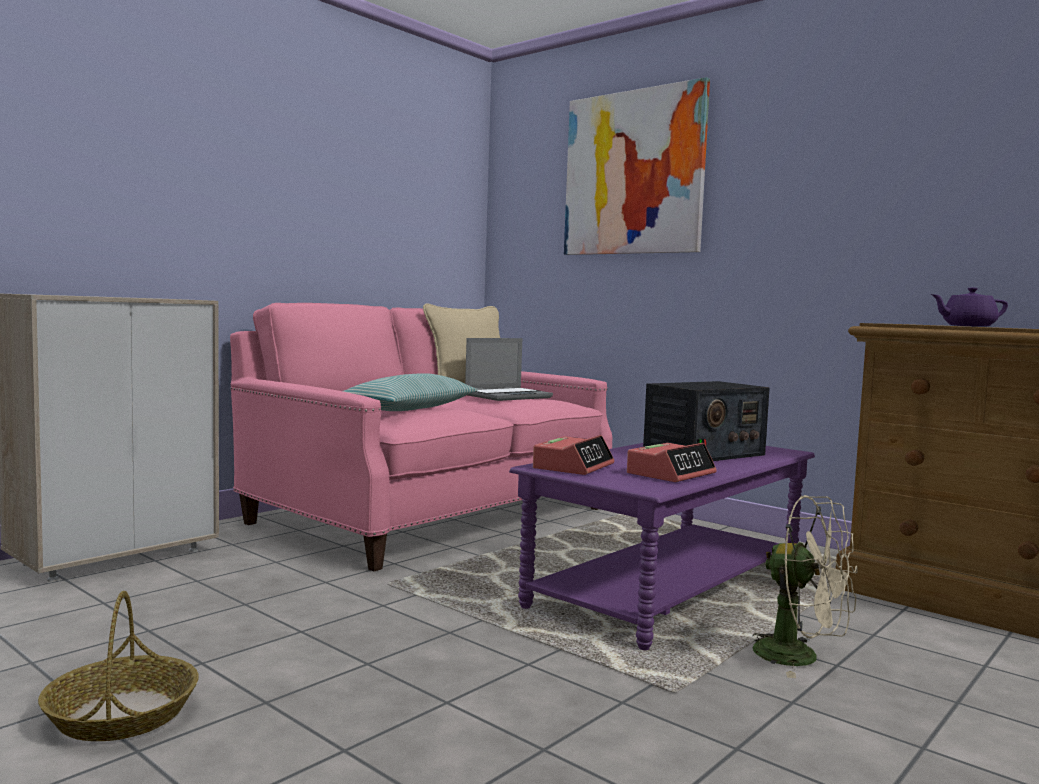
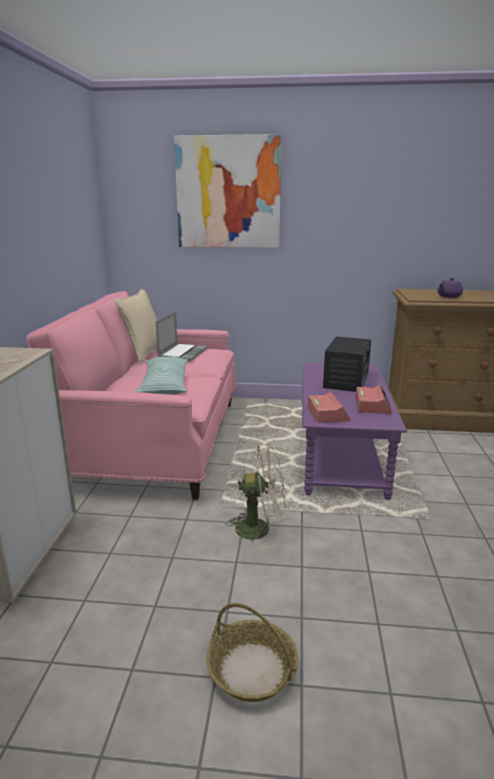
camera: 35 degrees left, 15 degrees up
beige fan [753,495,858,678] -> beige fan moved to [226,444,285,548]

